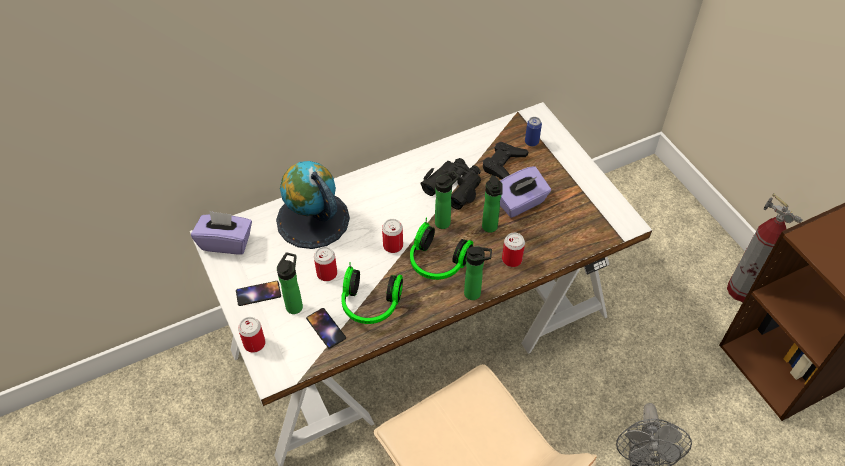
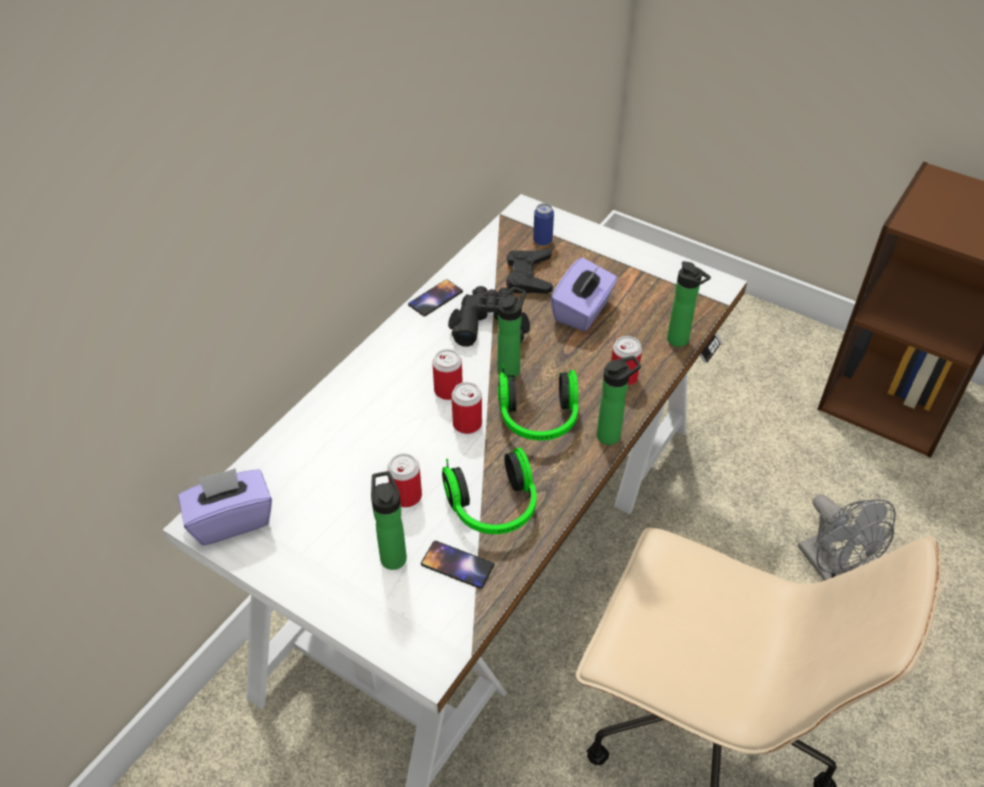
camera: 30 degrees left, 5 degrees down
phone [236,281,281,306] -> phone moved to [408,279,463,316]
can [238,317,266,353] -> can moved to [432,349,463,400]
globe [276,161,350,249] -> none
bottle [482,175,503,233] -> bottle moved to [667,261,711,347]
fire extinguisher [727,193,802,302] -> none

